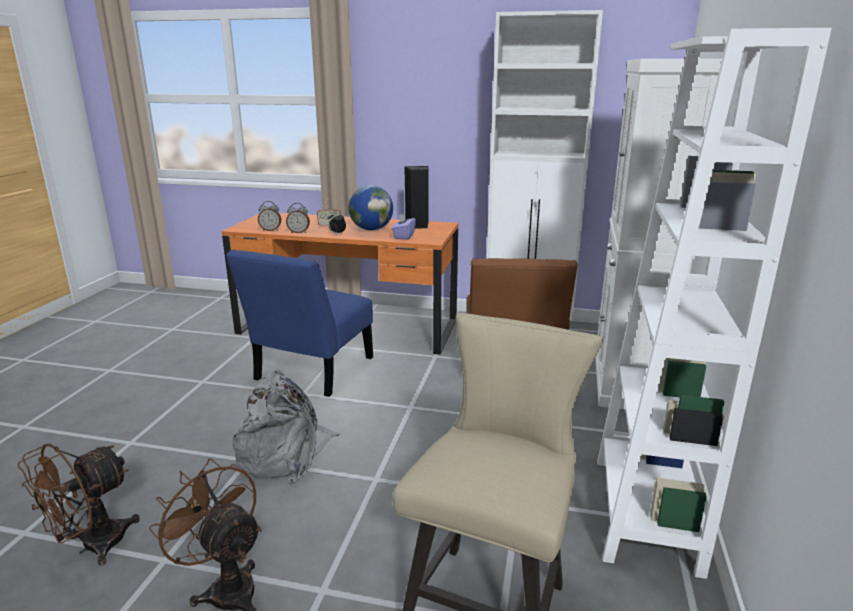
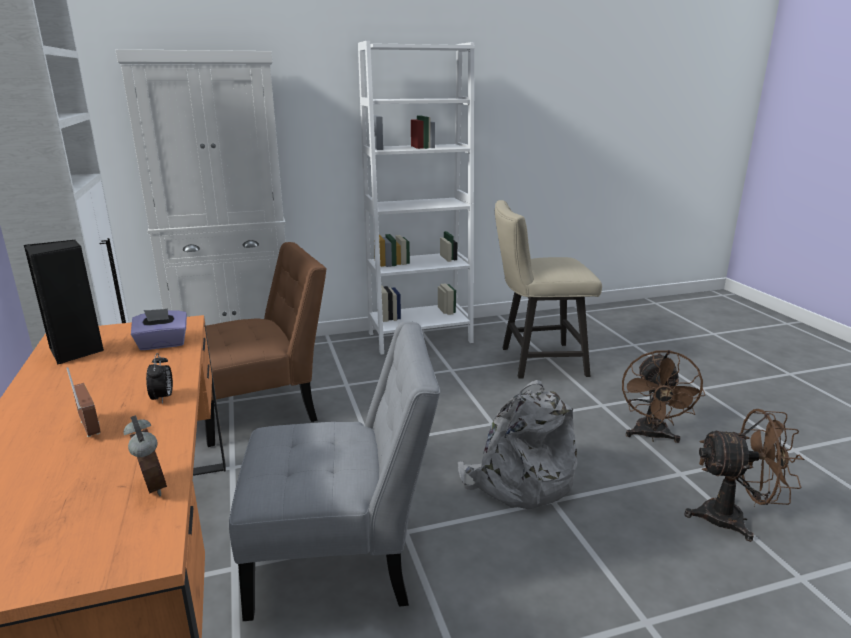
camera: 120 degrees left, 0 degrees up
blue chair [226,250,373,397] -> grey chair [229,322,440,621]
alarm clock [286,203,310,233] -> none
globe [349,185,393,230] -> none

